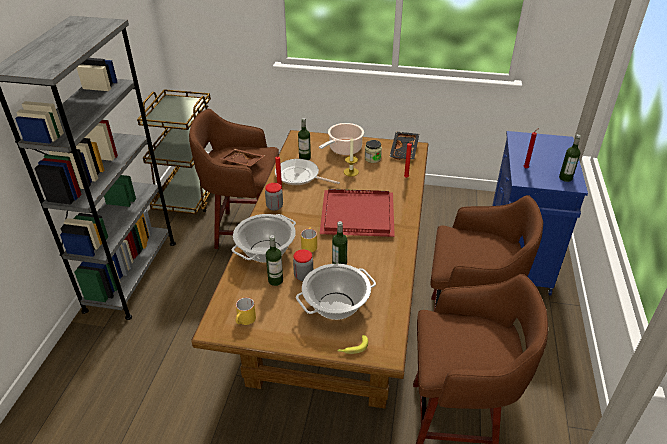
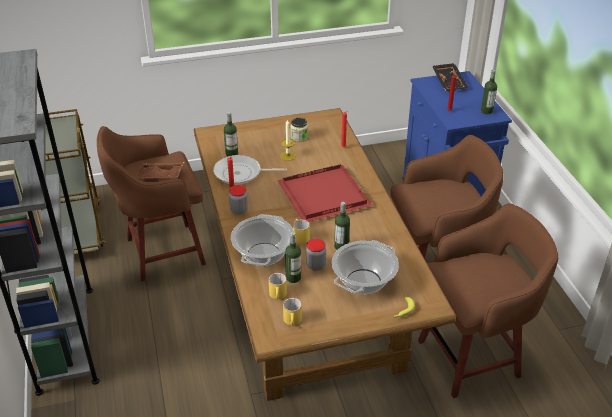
camera: 25 degrees left, 0 degrees up
cooking pot [319,123,364,155] -> none
black tray [389,132,419,160] -> black tray moved to [432,63,469,92]
none -> yellow mug [269,273,287,299]

